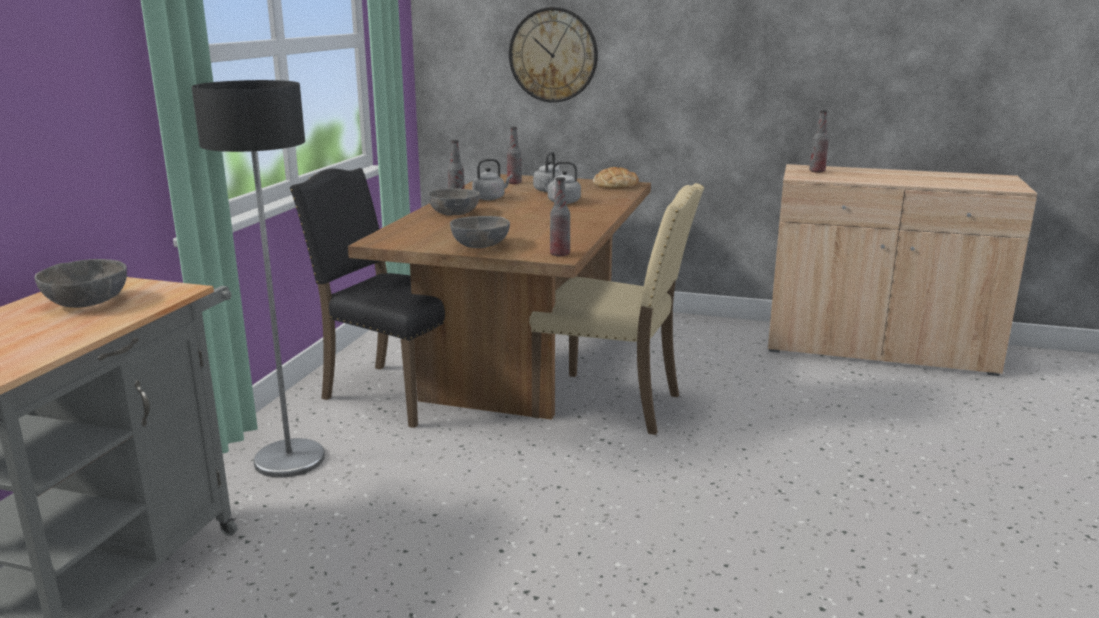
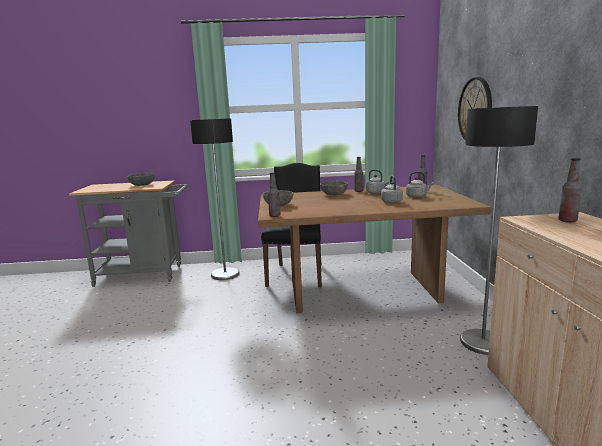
camera: 70 degrees right, 5 degrees down
beige chair [529,183,704,435] -> none
bread [593,167,639,189] -> none
none -> floor lamp [460,106,538,355]

